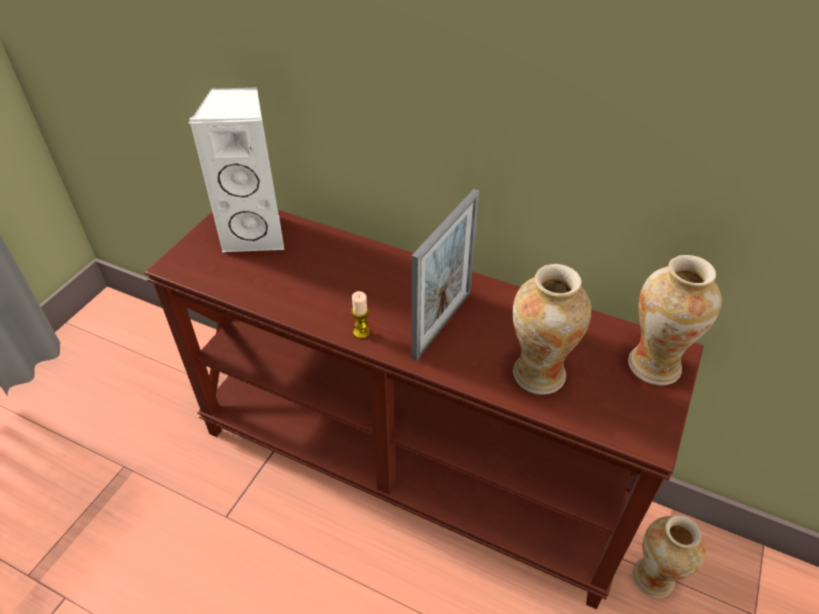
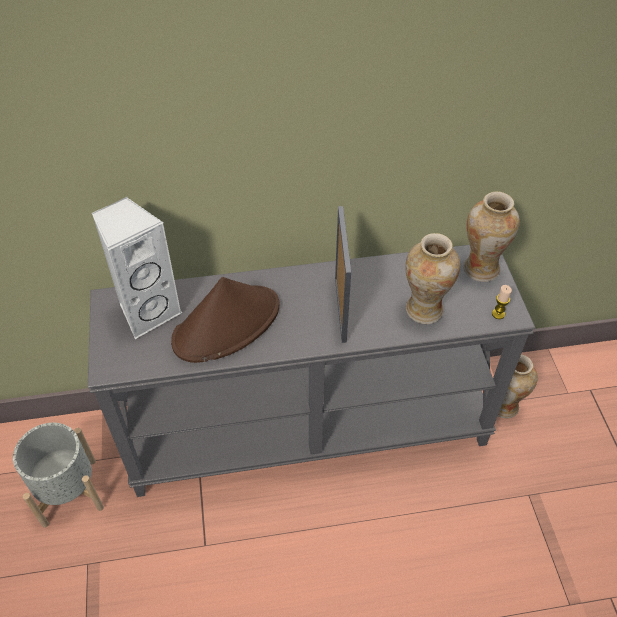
camera: 35 degrees left, 5 degrees up
brown console table [144,210,704,609] -> grey console table [88,245,536,497]
candle [351,291,370,339] -> candle moved to [492,285,512,319]
none -> grey planter [13,423,104,528]
none -> brown hat [171,277,279,363]

